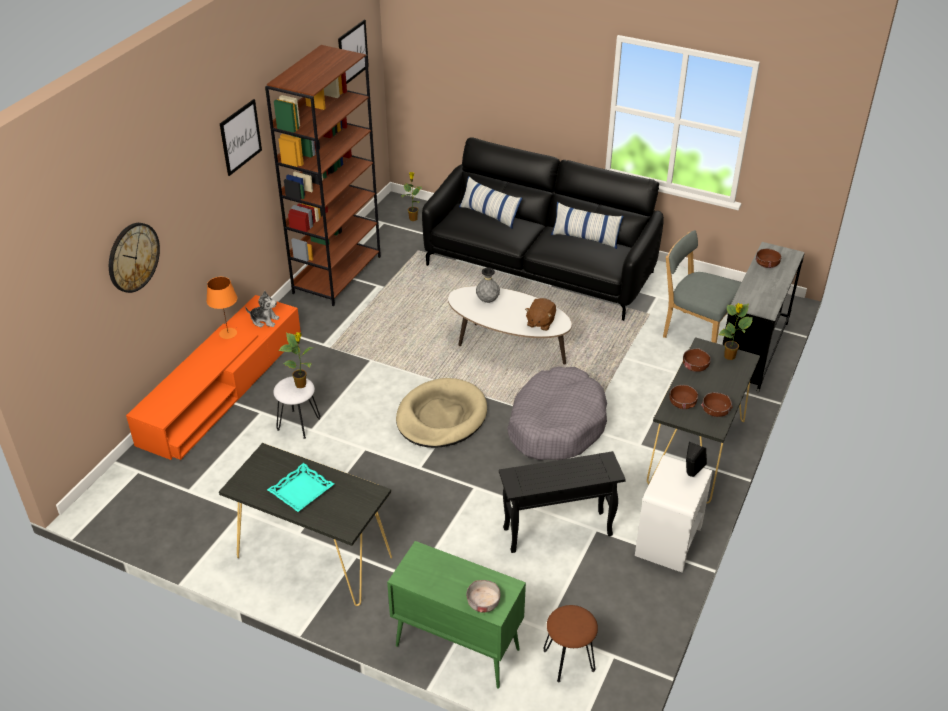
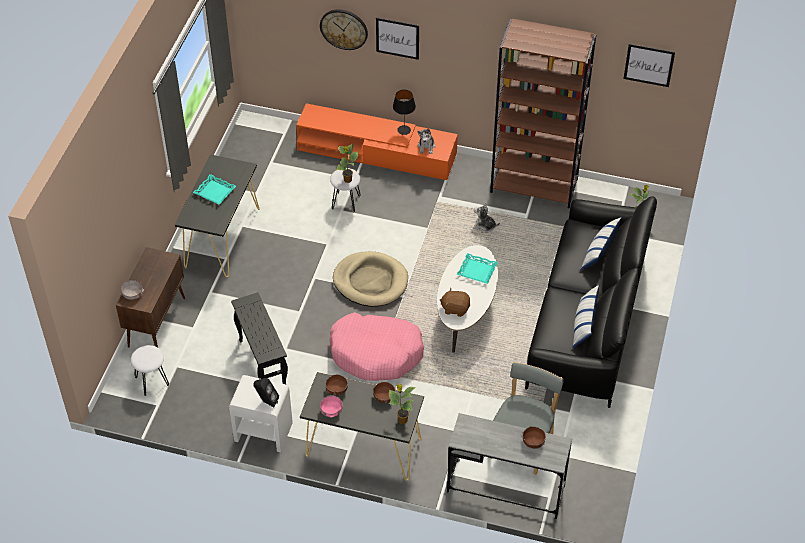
camera: 80 degrees right, 10 degrees up
orange table lamp [206,277,237,339] -> black table lamp [393,90,416,135]
picture [220,99,262,176] -> picture moved to [376,17,419,60]
green cabinet [387,541,526,689] -> brown cabinet [116,247,185,347]
grey vase [476,267,500,303] -> turquoise tray [457,253,498,284]
grey dog bed [507,366,607,460] -> pink dog bed [330,312,424,381]
brown stool [543,605,598,682] -> white stool [131,345,169,396]
brown bowl [701,392,733,417] -> pink bowl [320,396,343,417]
none -> plush toy [473,203,500,233]

